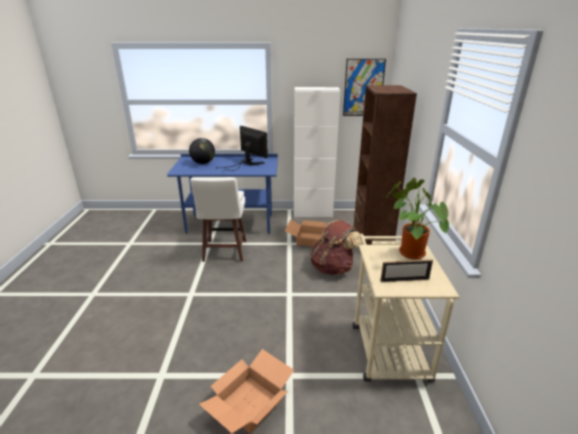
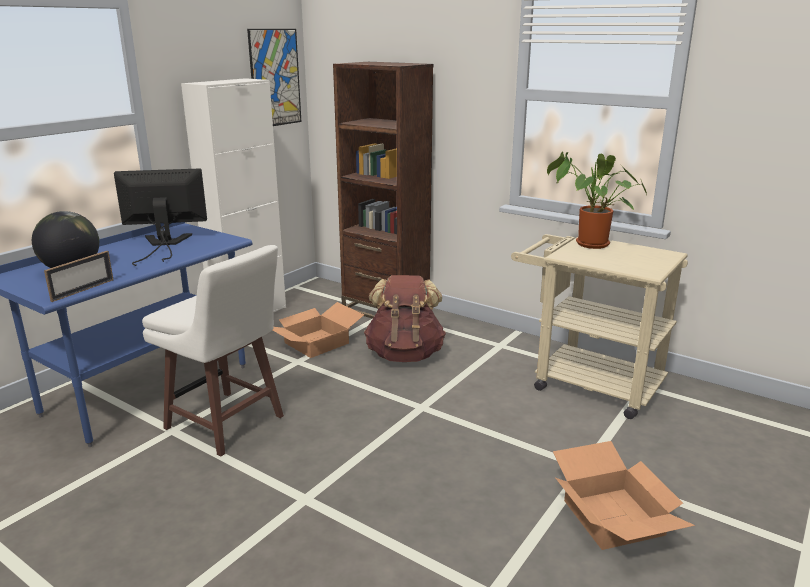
camera: 55 degrees left, 5 degrees down
picture frame [380,259,433,282] -> picture frame moved to [44,251,114,302]

